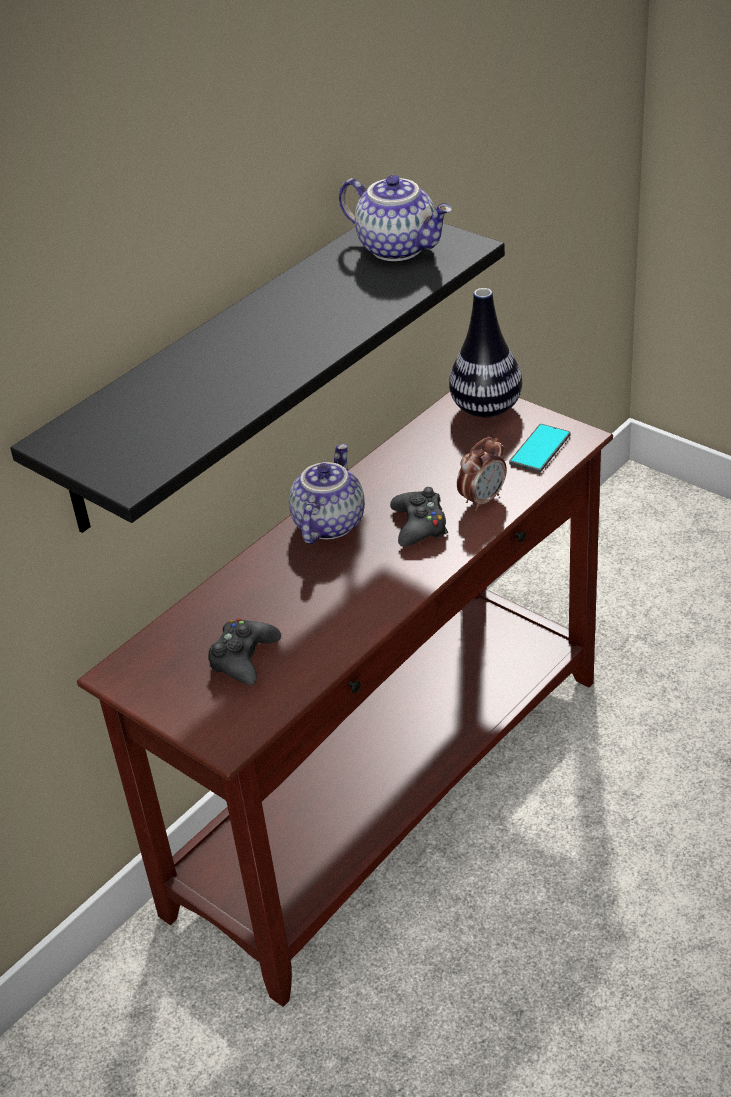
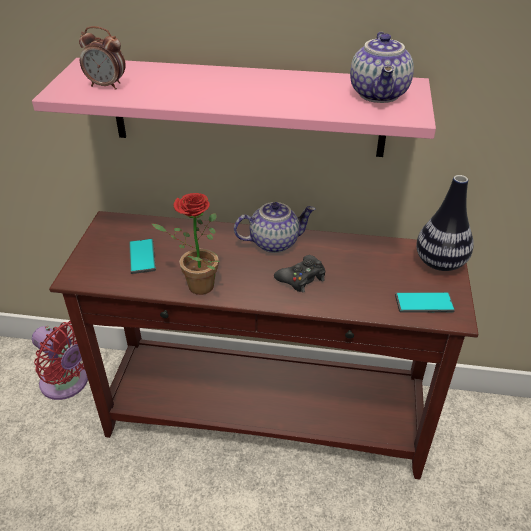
camera: 55 degrees right, 0 degrees up
black shelf [10,223,505,533] -> pink shelf [32,58,436,157]
black game controller [208,619,281,685] -> phone [129,239,156,274]
alarm clock [457,437,507,511] -> alarm clock moved to [79,26,126,90]
none -> red fan [32,321,88,400]
none -> potted plant [152,193,220,295]

